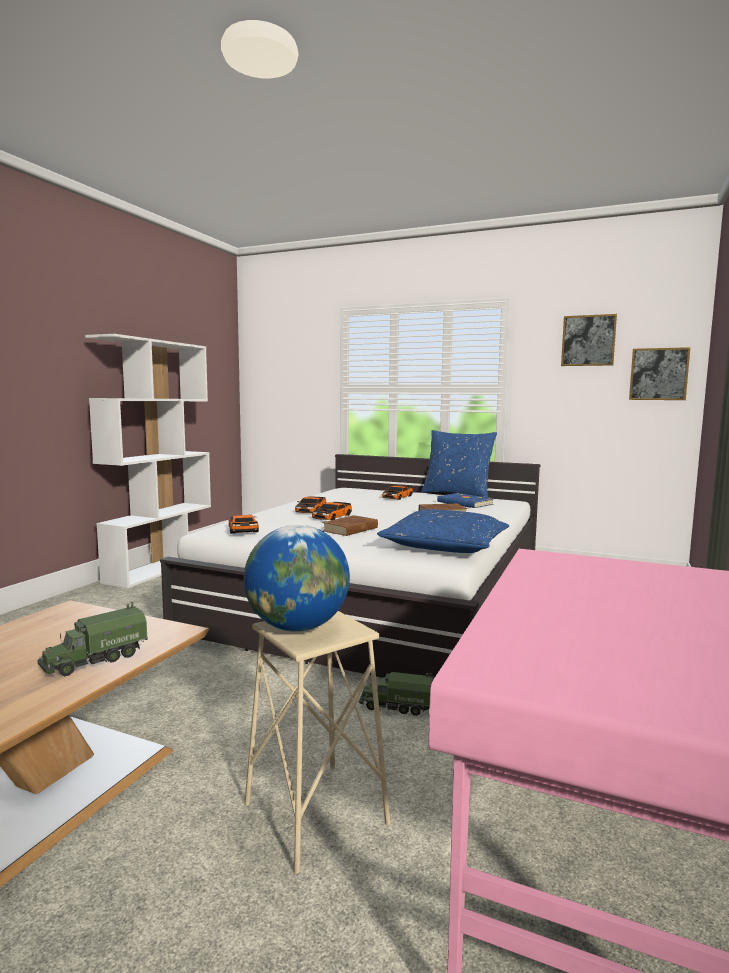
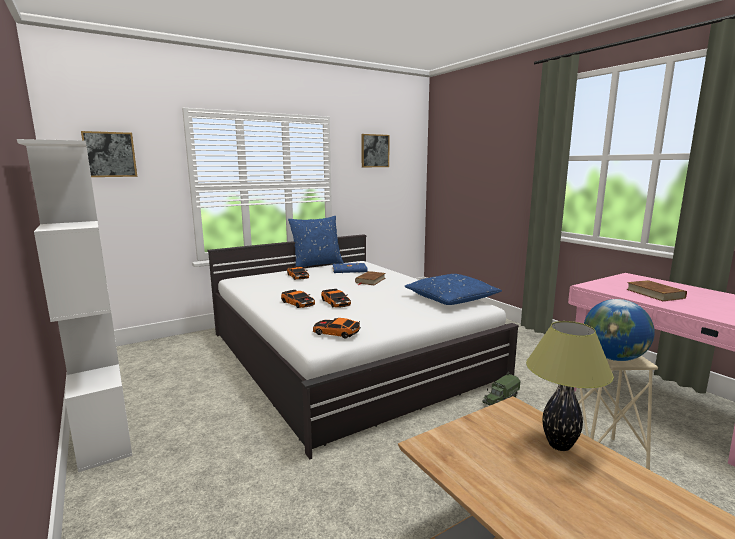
camera: 55 degrees left, 5 degrees up
toy truck [37,602,148,677] -> table lamp [526,321,614,451]
brown book [322,515,378,536] -> brown book moved to [626,280,687,301]
picture [629,347,691,400] -> picture moved to [81,131,137,177]

